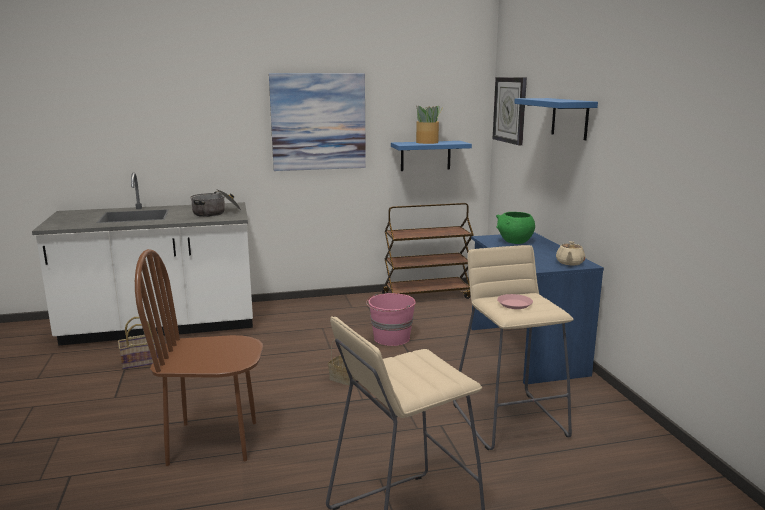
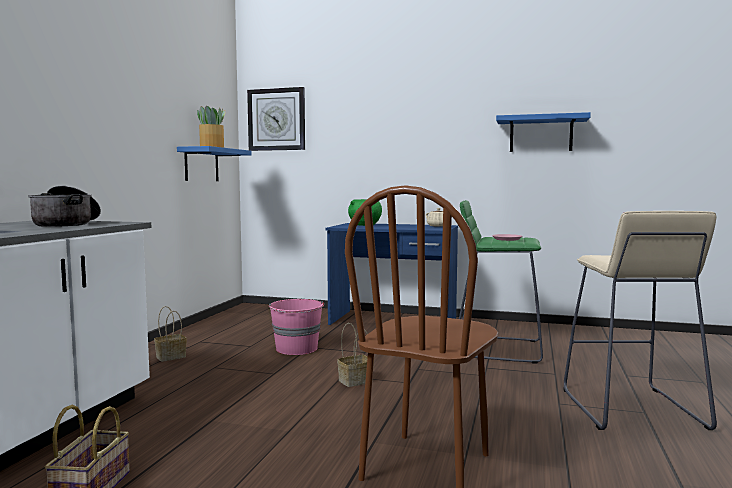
camera: 60 degrees left, 10 degrees down
picture [269,73,366,171] -> none
brown cart [382,203,474,299] -> none
beige stool [453,245,574,450] -> green stool [459,200,543,363]
blue shelf [514,98,598,140] -> blue shelf moved to [496,112,591,152]
none -> basket [154,306,187,362]

